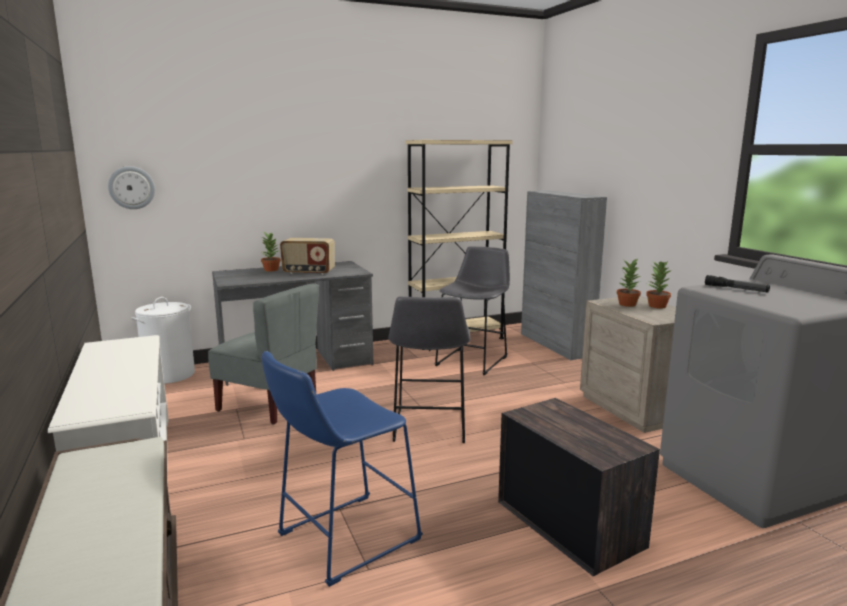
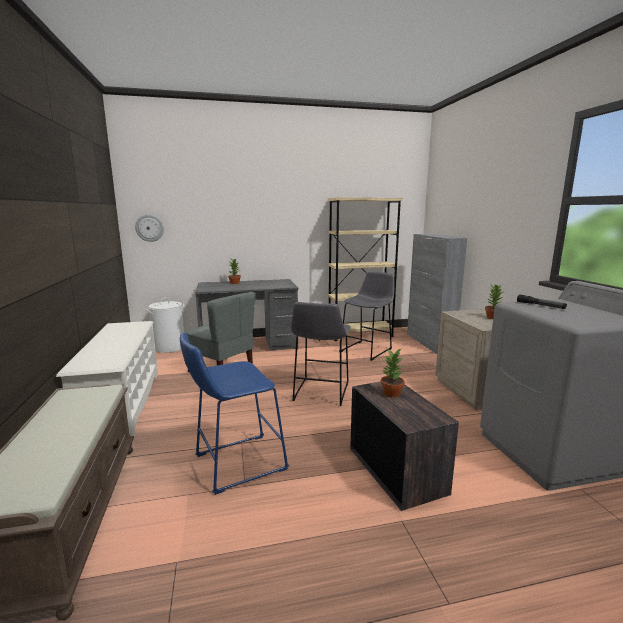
camera: 10 degrees right, 0 degrees up
radio [280,238,335,275] -> none
potted plant [617,259,641,307] -> potted plant moved to [381,348,405,397]

